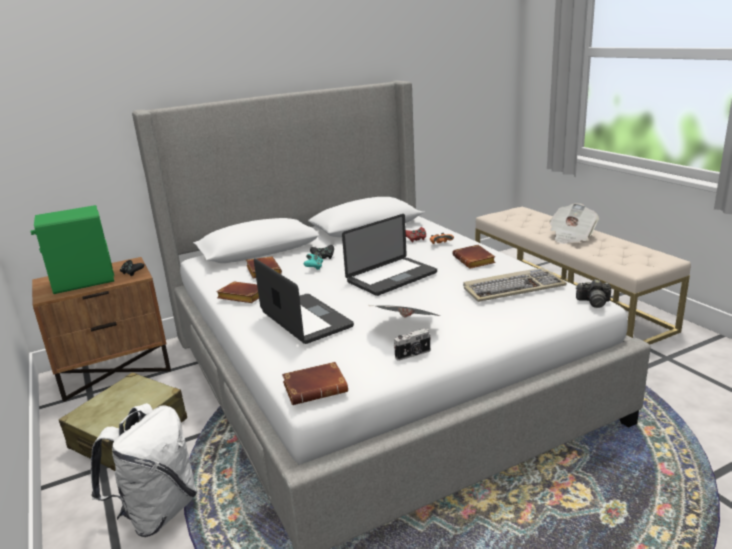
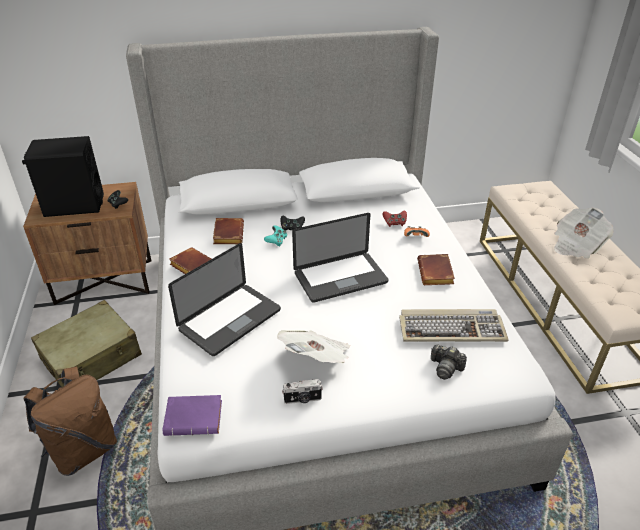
camera: 15 degrees right, 15 degrees up
green speaker [30,205,114,294] -> black speaker [22,136,104,217]
white backpack [91,403,197,537] -> brown backpack [23,366,117,476]
laptop [254,258,354,344] -> laptop turned 60 degrees clockwise [168,243,281,356]
brown book [282,362,348,405] -> purple book [163,395,222,436]
camera [576,280,611,308] -> camera moved to [431,344,467,380]

